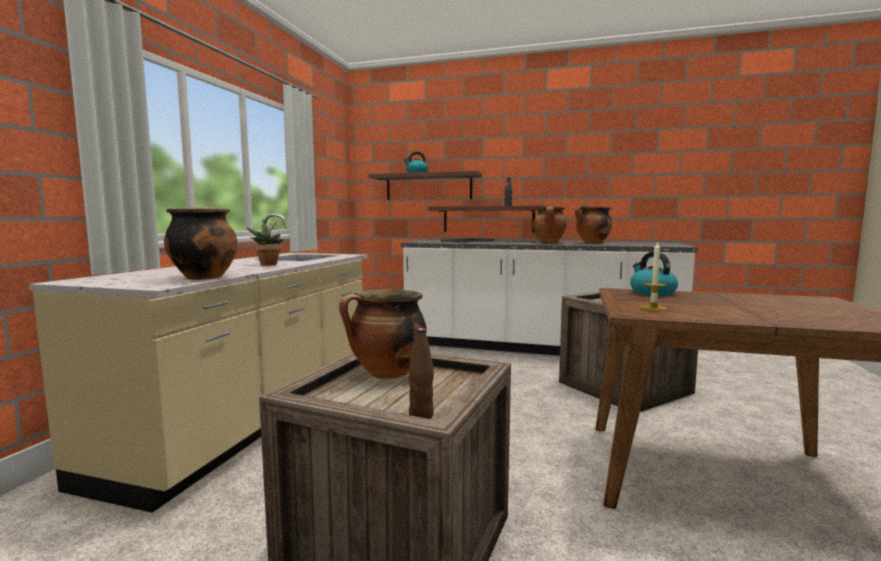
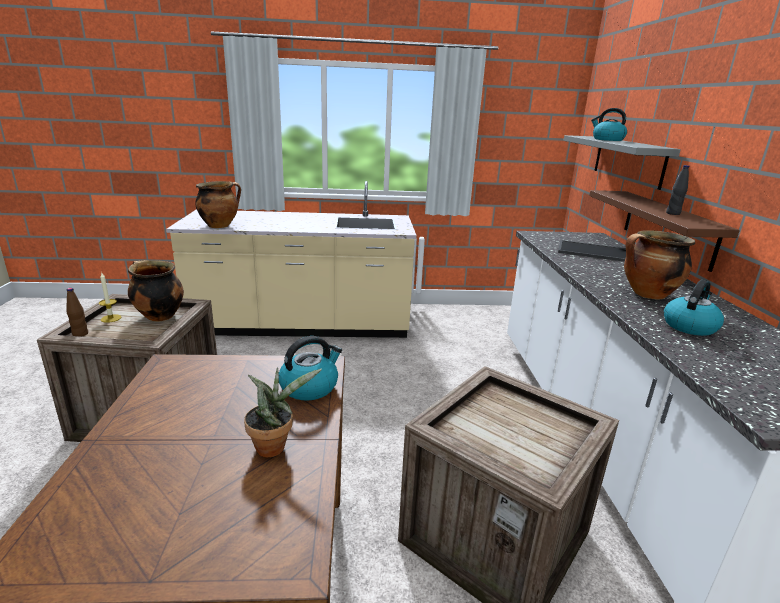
camera: 70 degrees right, 15 degrees up
potted plant [246,219,284,266] -> potted plant moved to [244,367,322,457]
brown shelf [368,171,482,200] -> grey shelf [564,135,681,190]
cooking pot [575,206,612,244] -> kettle [664,280,724,336]
candle [640,241,667,311] -> candle moved to [99,273,121,323]

